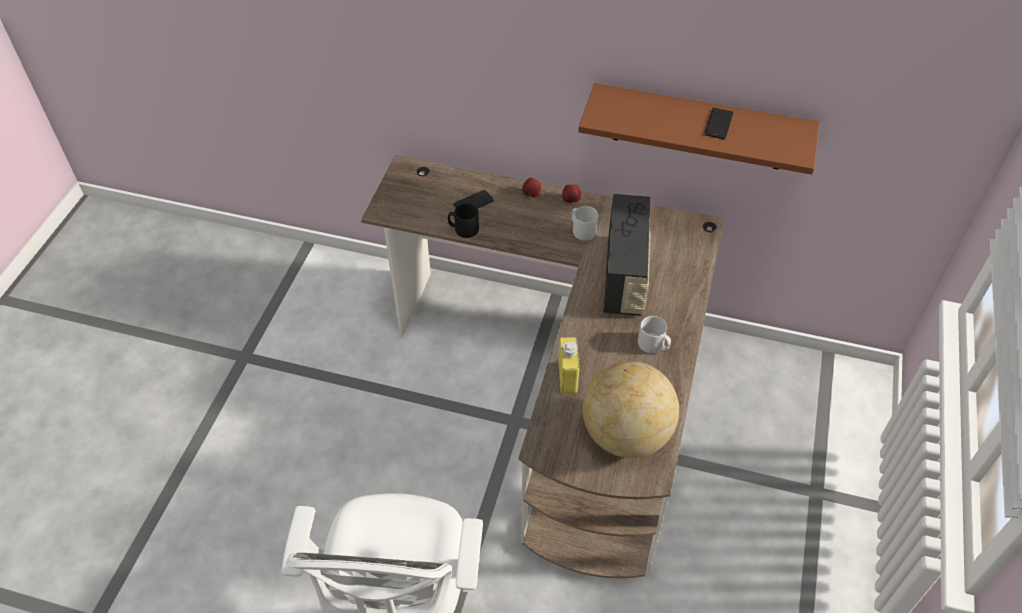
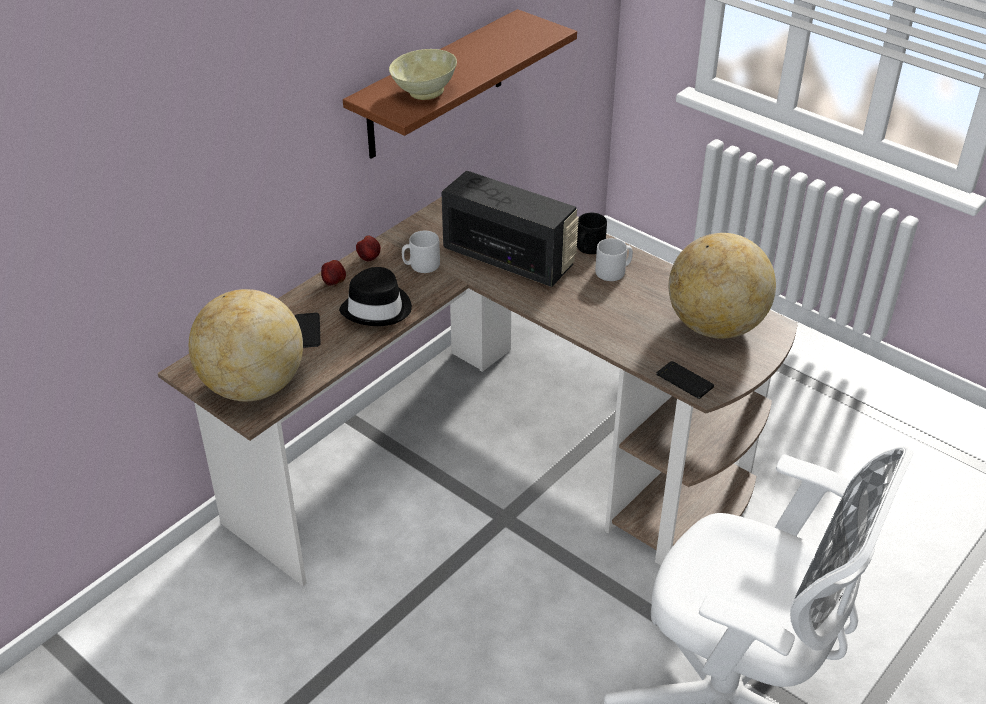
camera: 65 degrees left, 10 degrees down
black mug [448,203,479,238] -> black mug moved to [577,213,607,254]
yellow bottle [558,337,579,394] -> none
phone [704,108,733,139] -> phone moved to [656,361,714,399]
none -> globe [189,289,303,401]
none -> black hat [339,267,412,326]
none -> beige bowl [389,49,457,100]

